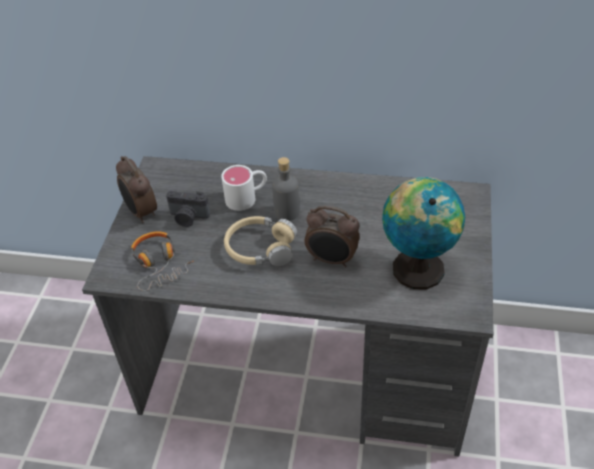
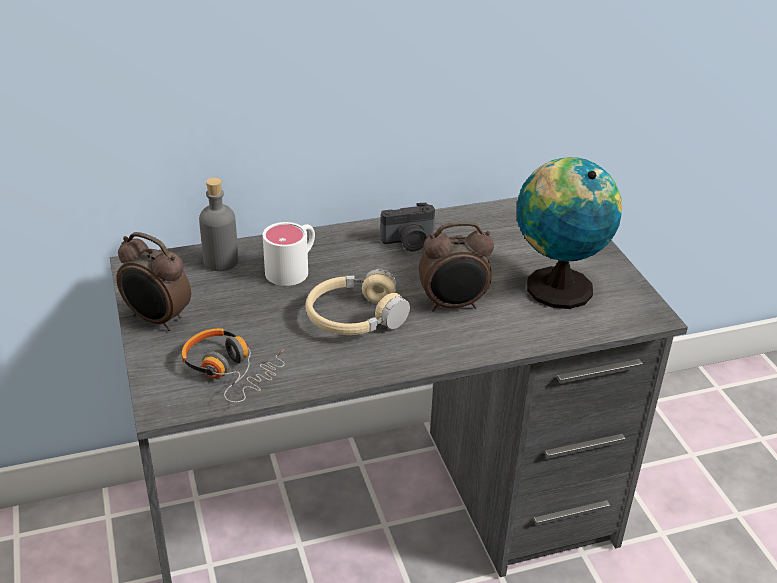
camera: 30 degrees left, 10 degrees down
camera [166,191,210,227] -> camera moved to [381,203,435,251]
grey bottle [272,157,300,221] -> grey bottle moved to [199,177,238,271]

